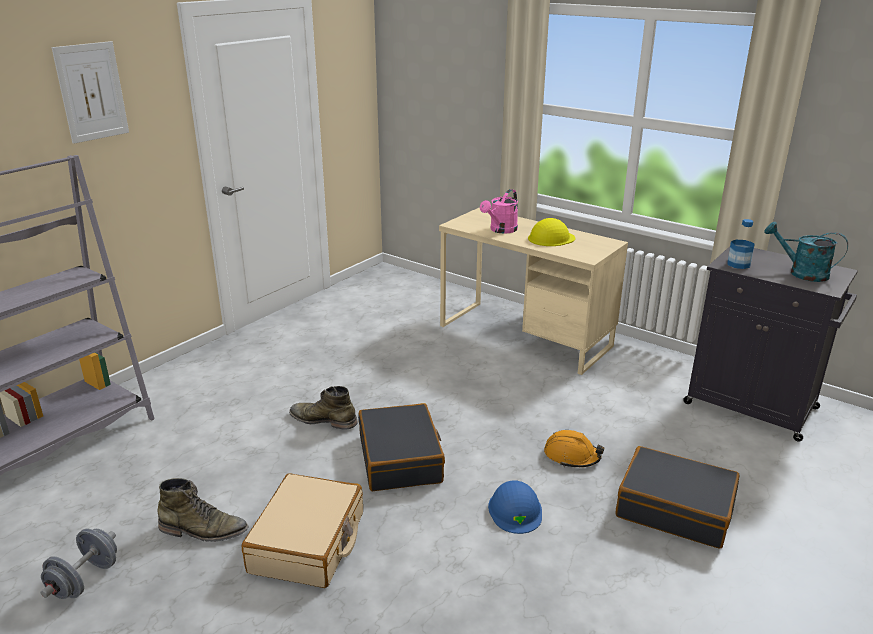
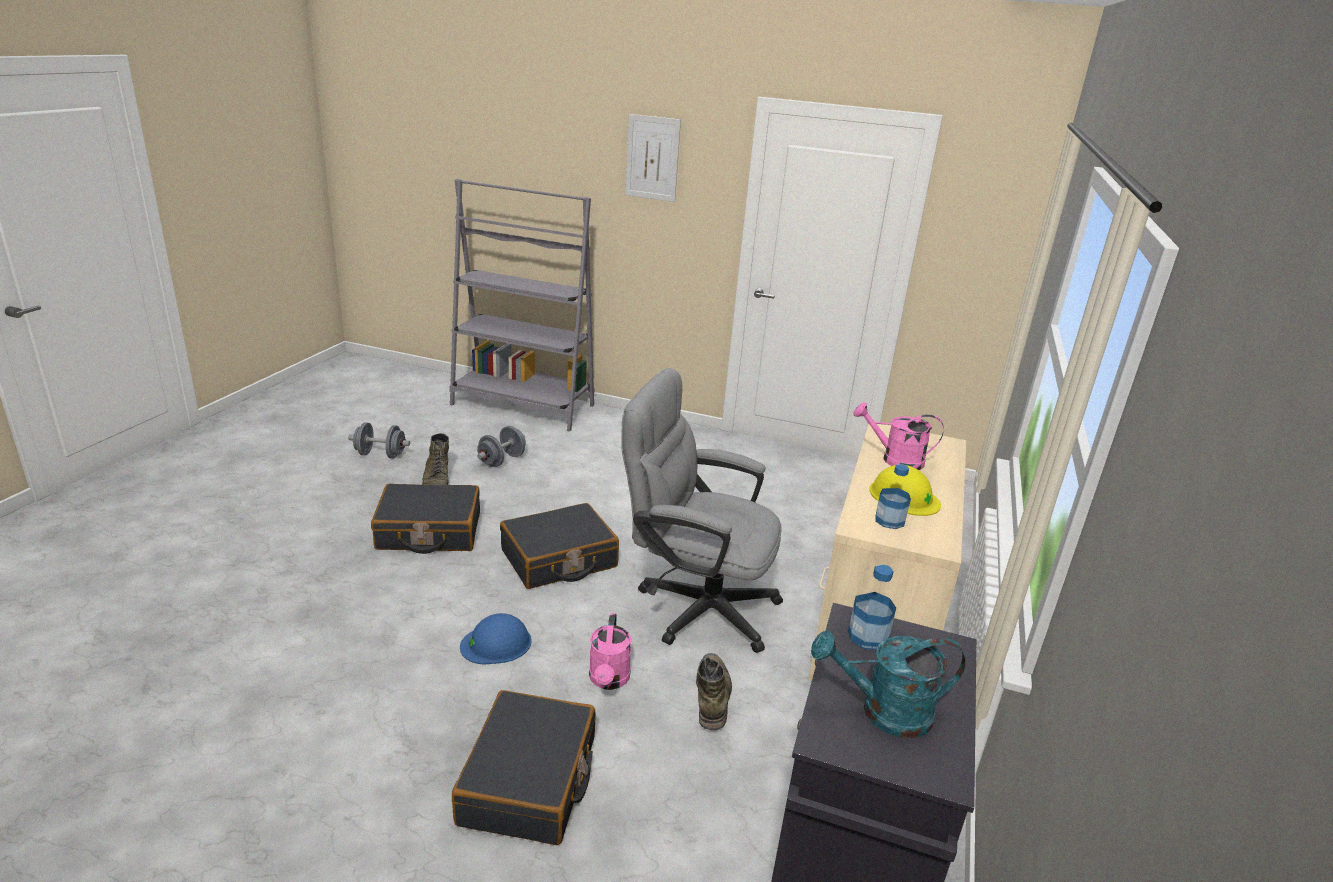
camera: 70 degrees right, 0 degrees up
beige suitcase [242,473,363,588] -> black suitcase [371,484,480,554]
green boot [289,386,358,430] -> green boot moved to [696,653,732,730]
orange hard hat [544,430,605,467] -> pink watering can [589,613,631,690]
turquoise watering can [764,222,848,282] -> turquoise watering can turned 105 degrees counterclockwise [811,631,966,738]
none -> grey dumbbell [477,426,526,467]
none -> grey office chair [621,368,783,653]
none -> bottle [875,464,911,529]

